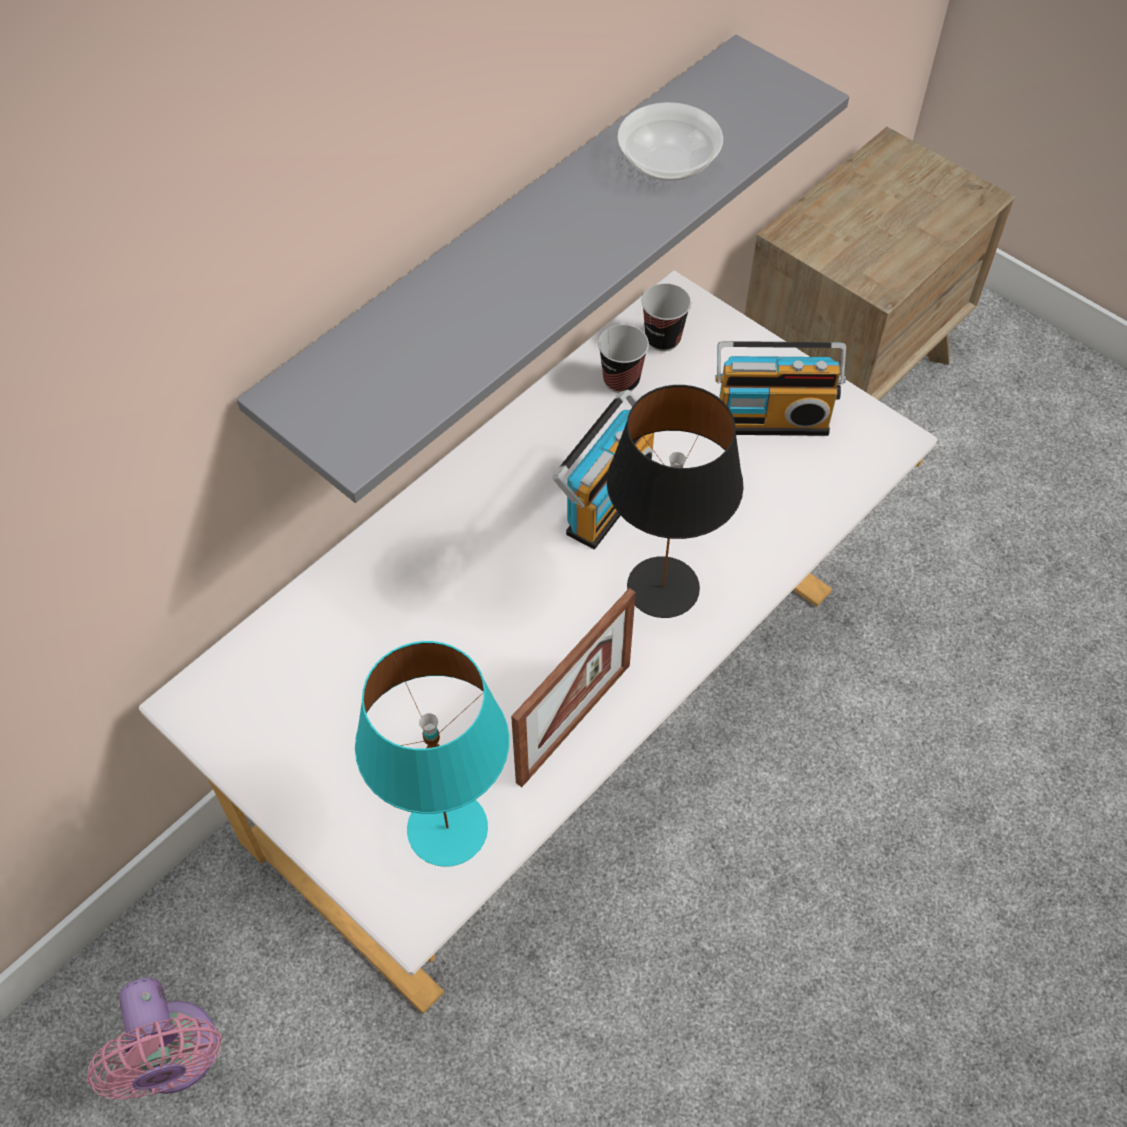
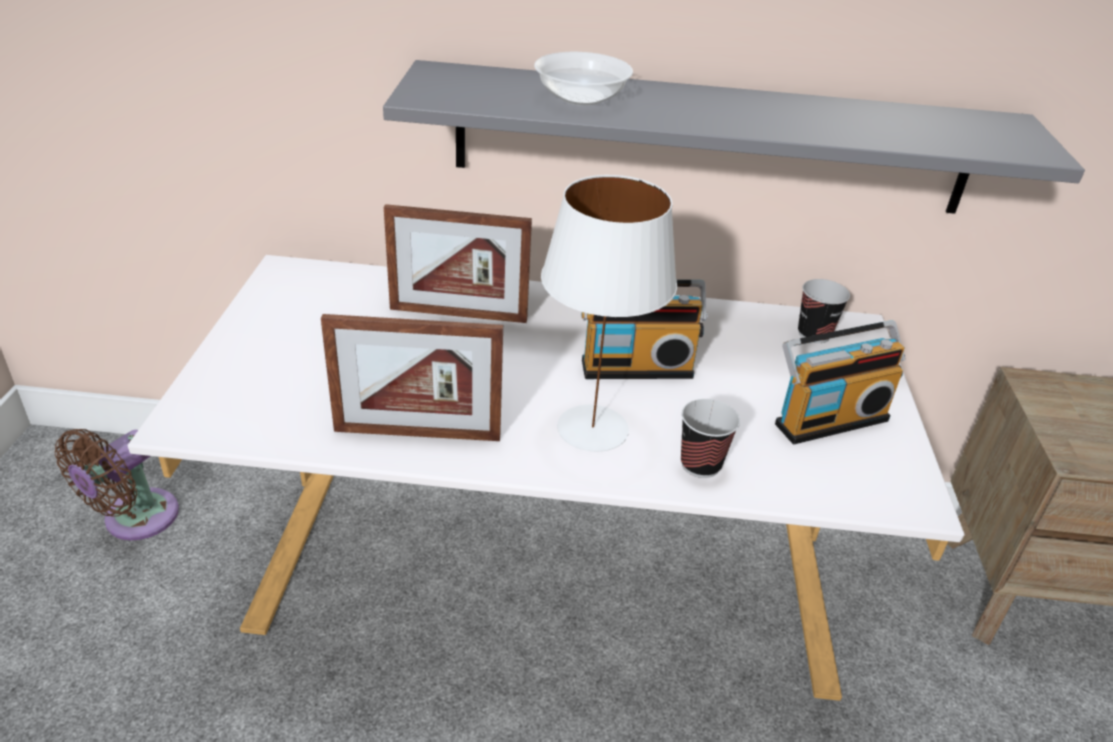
camera: 50 degrees right, 20 degrees down
pink fan [87,978,222,1100] -> brown fan [55,429,179,540]
turquoise table lamp [355,641,509,867] -> none
cup [598,325,649,393] -> cup moved to [681,399,740,478]
black table lamp [607,385,744,618] -> white table lamp [541,175,677,452]
bowl [618,102,723,181] -> bowl moved to [534,52,633,106]
radio [715,341,846,436] -> radio turned 75 degrees counterclockwise [775,320,905,445]
none -> picture frame [384,204,532,323]

